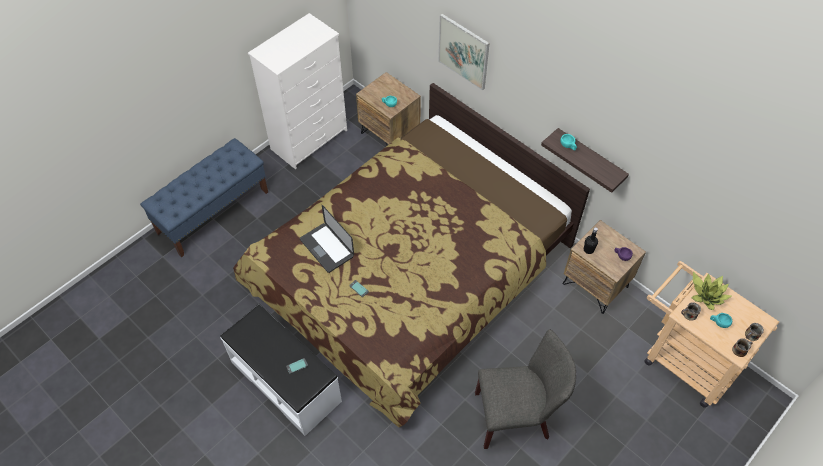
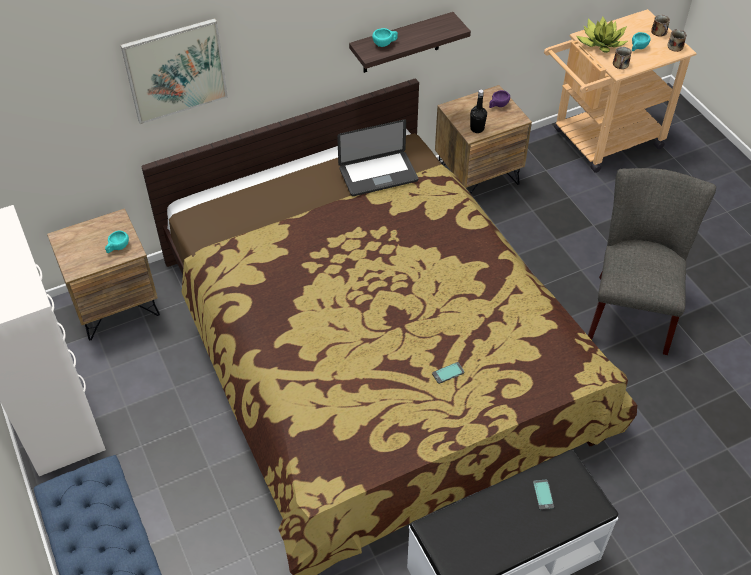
camera: 70 degrees left, 5 degrees down
laptop [300,205,354,273] -> laptop moved to [337,119,419,196]

